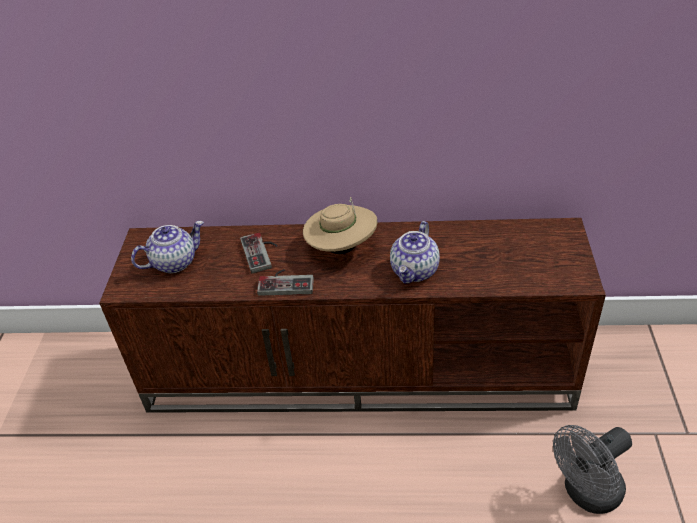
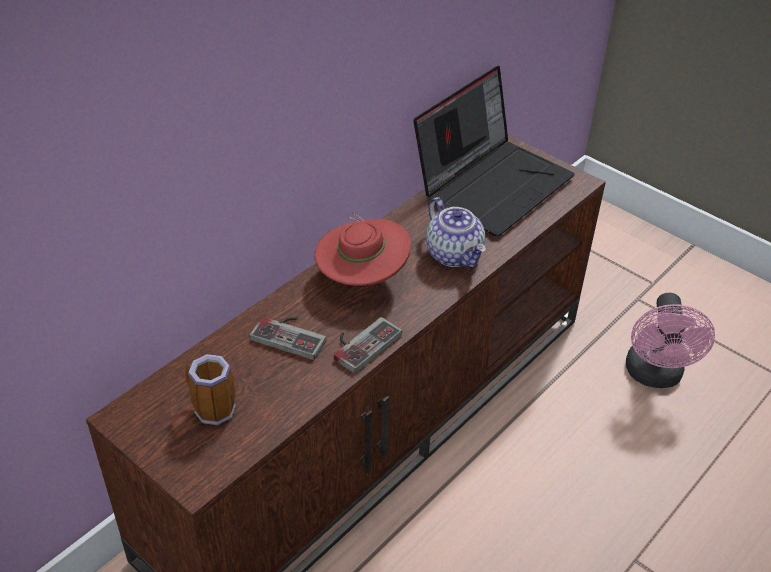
camera: 55 degrees left, 0 degrees up
teapot [131,221,204,273] -> mug [185,354,236,425]
beige hat [303,197,378,254] -> red hat [314,212,411,287]
grey fan [553,425,632,514] -> pink fan [626,293,715,388]
none -> laptop [413,66,575,237]

